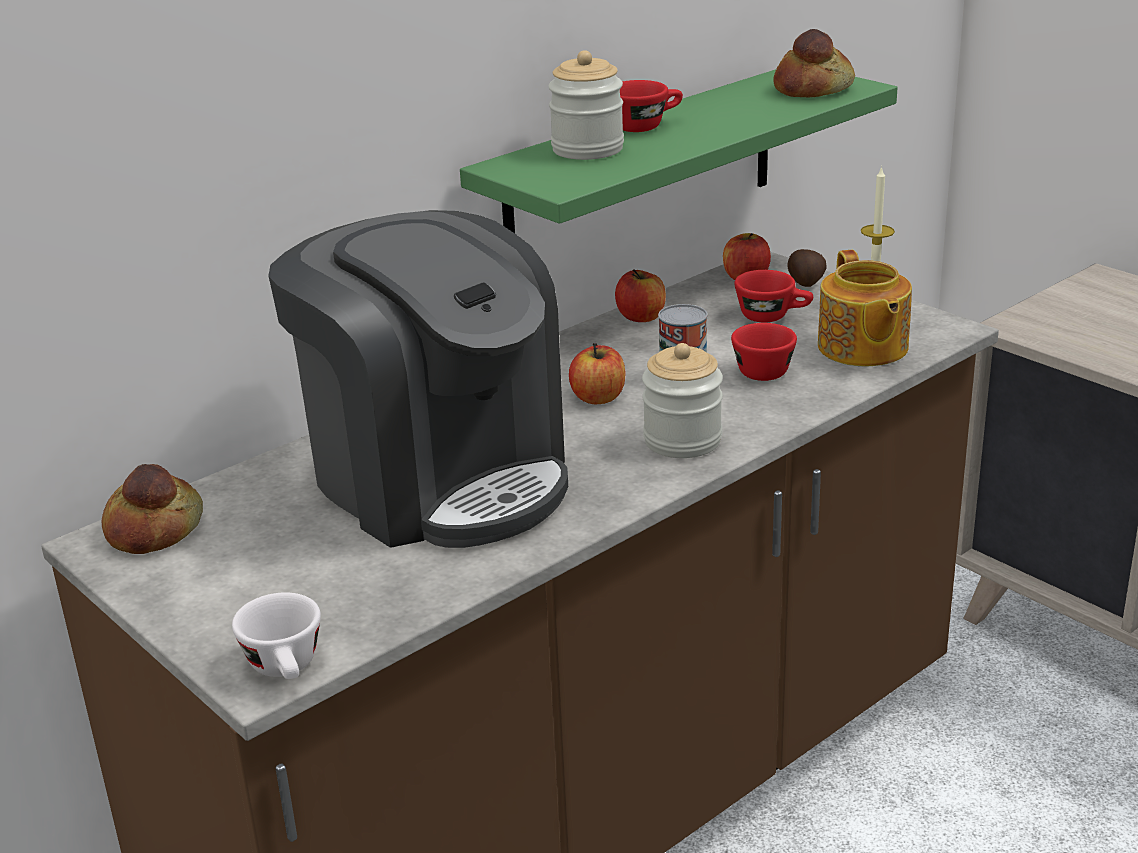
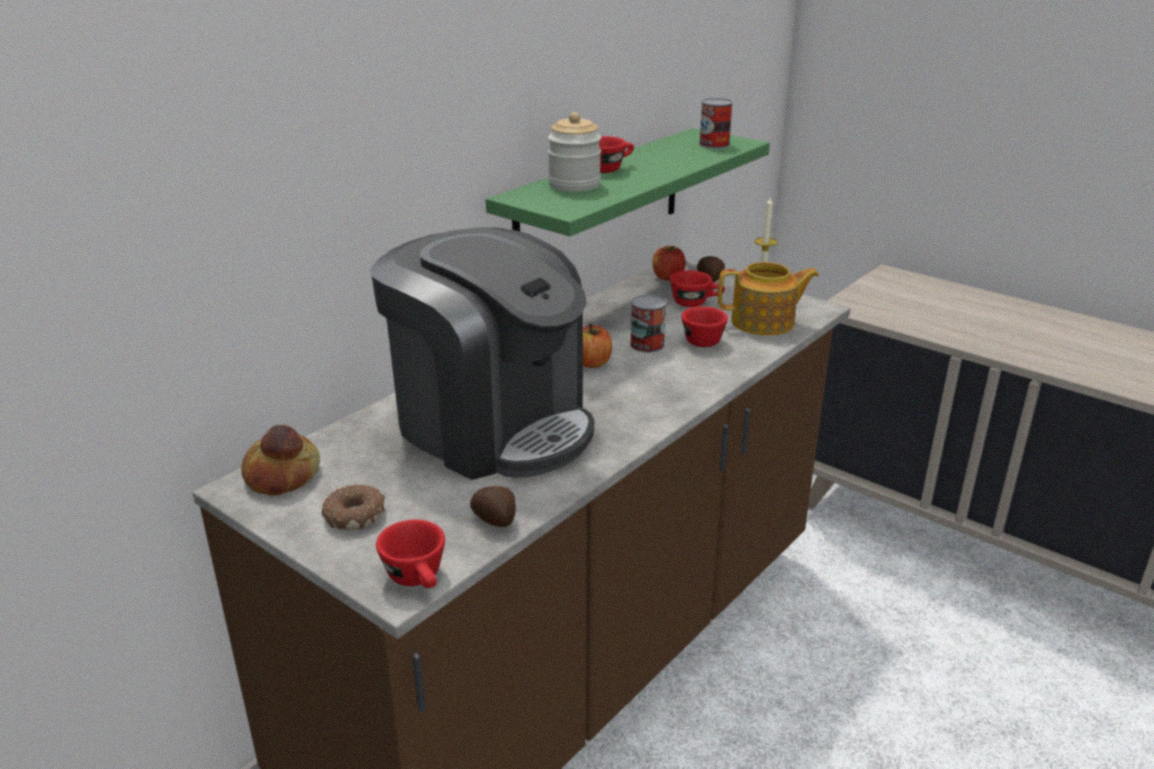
camera: 10 degrees left, 0 degrees up
white cup [232,593,321,679] -> red cup [376,520,445,588]
apple [615,269,666,322] -> none
jar [642,343,723,458] -> none
bread [773,29,855,97] -> can [699,98,733,149]
teapot [818,250,912,366] -> teapot turned 75 degrees counterclockwise [718,262,819,336]
none -> donut [322,484,385,531]
none -> potato [470,486,516,527]

